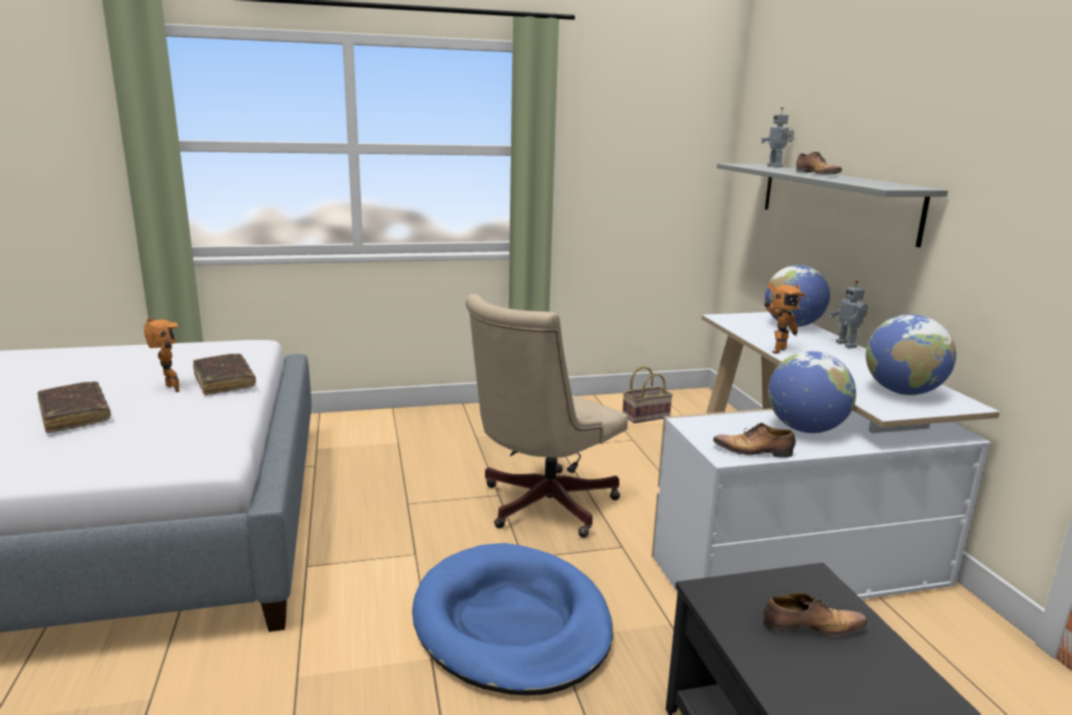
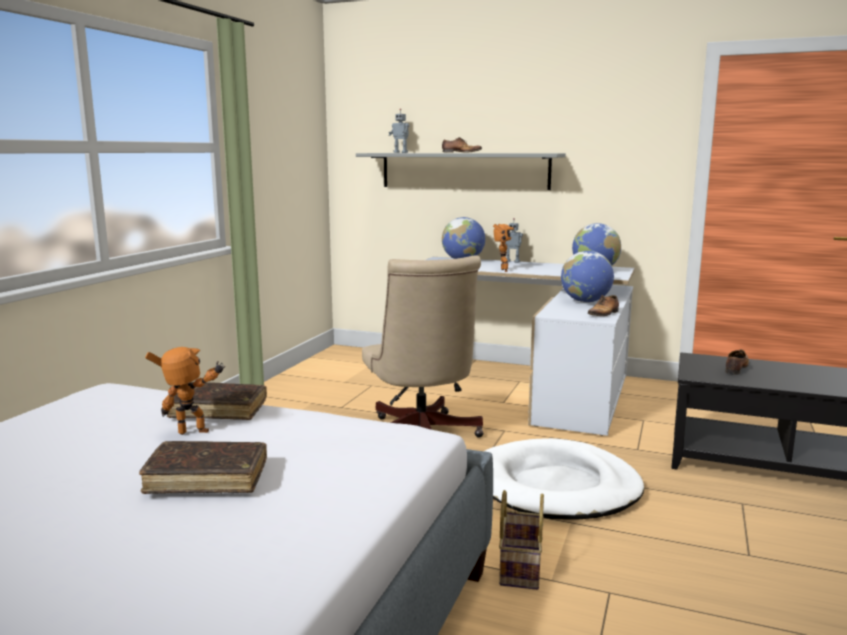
camera: 55 degrees left, 5 degrees down
blue dog bed [412,543,613,695] -> white dog bed [485,438,644,520]
basket [622,366,673,423] -> basket moved to [499,490,544,590]

